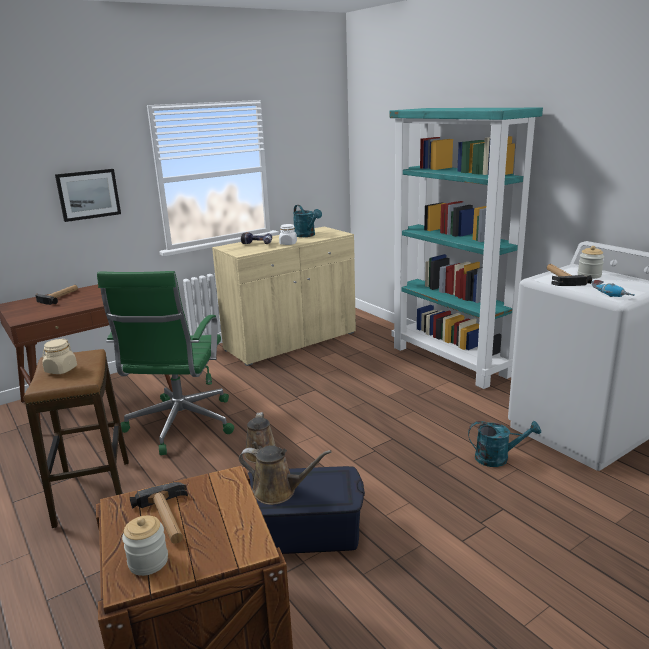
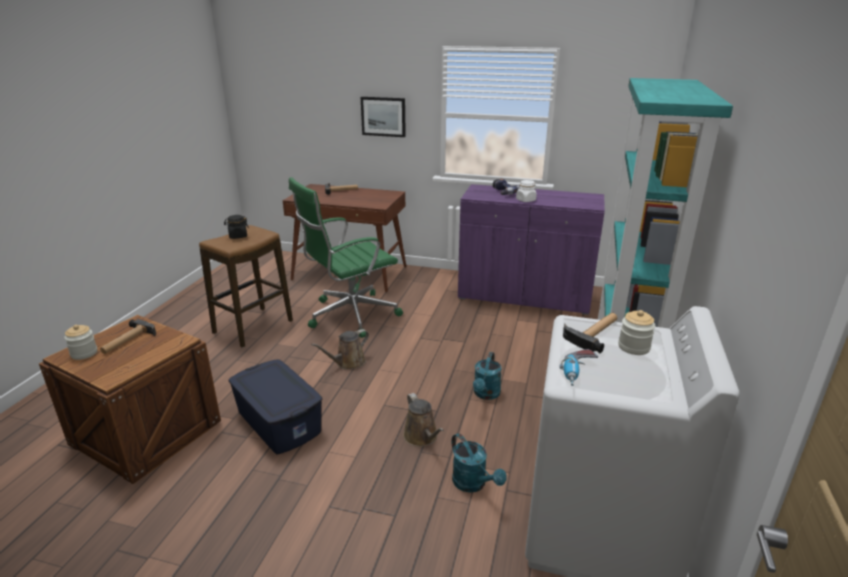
camera: 50 degrees right, 5 degrees up
beige jar [42,339,77,374] -> black jar [224,215,249,239]
beige cabinet [212,227,356,366] -> purple cabinet [458,184,605,315]
brown watering can [239,446,332,505] -> brown watering can moved to [403,393,444,447]
turquoise watering can [293,205,322,237] -> turquoise watering can moved to [473,352,502,400]

